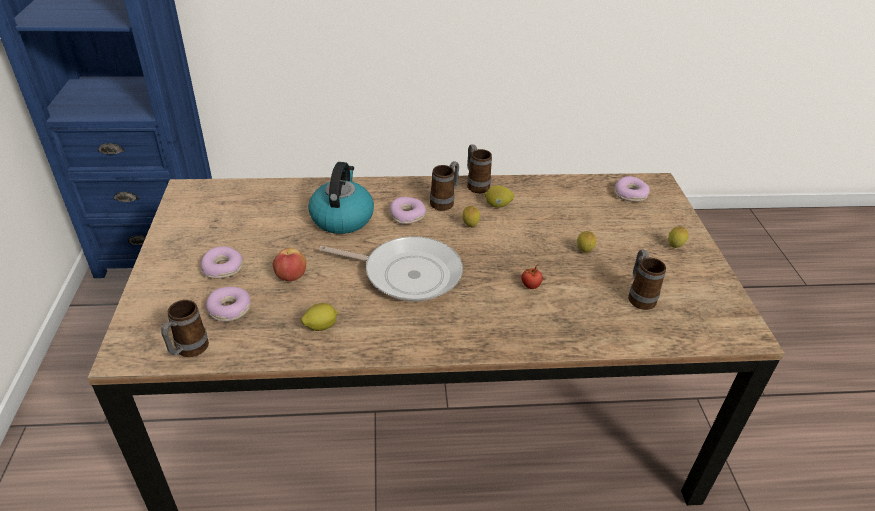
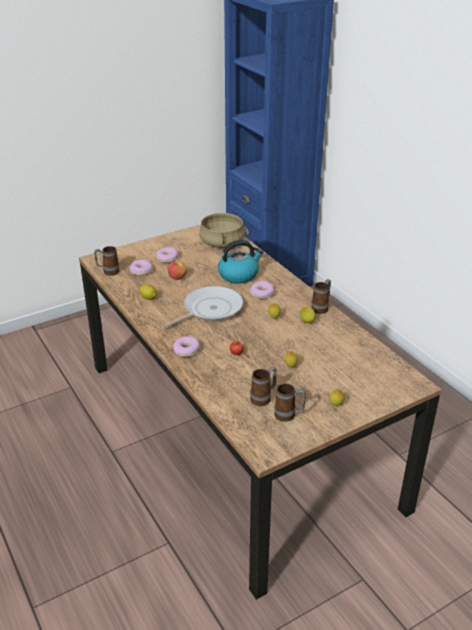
camera: 65 degrees right, 5 degrees down
frying pan [319,236,463,302] -> frying pan turned 120 degrees counterclockwise [161,286,243,328]
mug [430,161,459,211] -> mug moved to [274,383,306,422]
donut [615,176,650,202] -> donut moved to [173,336,200,357]
none -> beige cooking pot [199,213,245,248]

